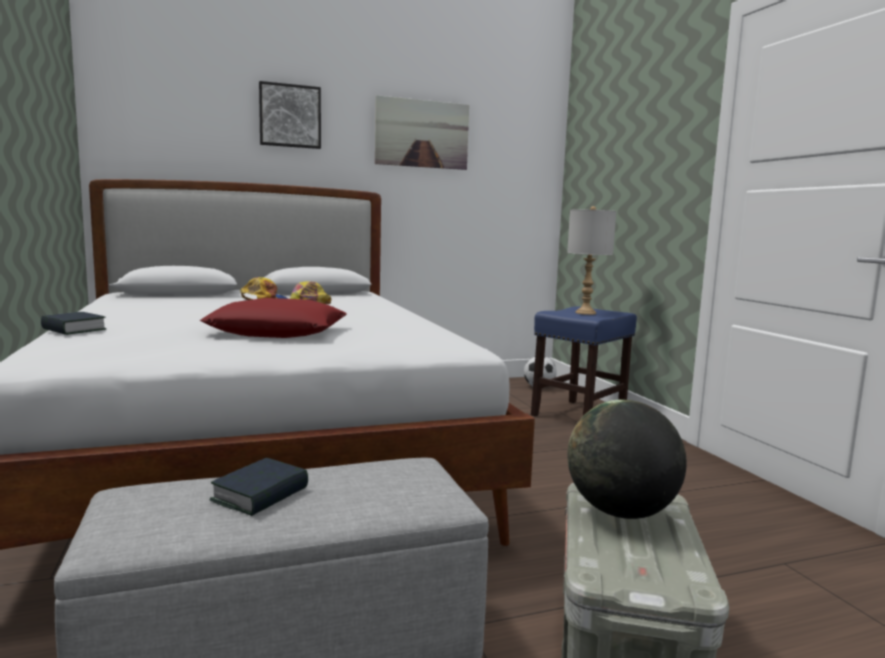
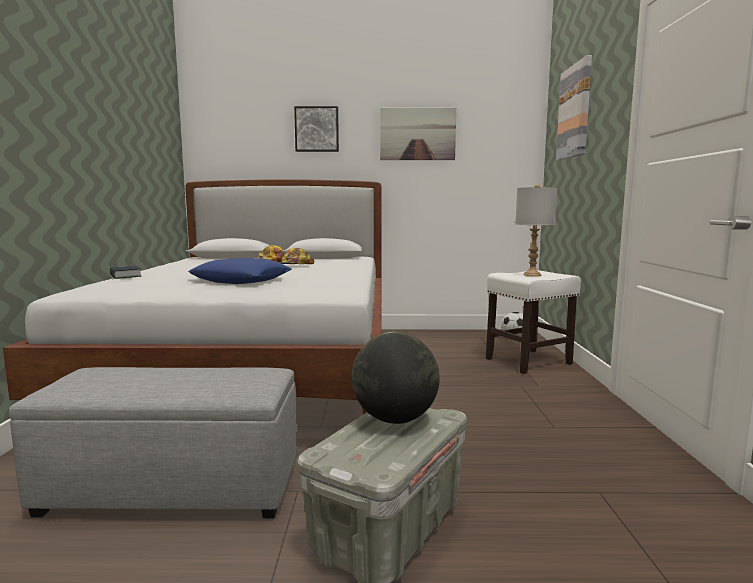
camera: 20 degrees right, 0 degrees up
red pillow [200,298,347,338] -> blue pillow [188,258,292,284]
book [209,458,308,516] -> none
blue stool [531,306,637,416] -> white stool [486,270,581,374]
none -> picture [556,55,592,161]

